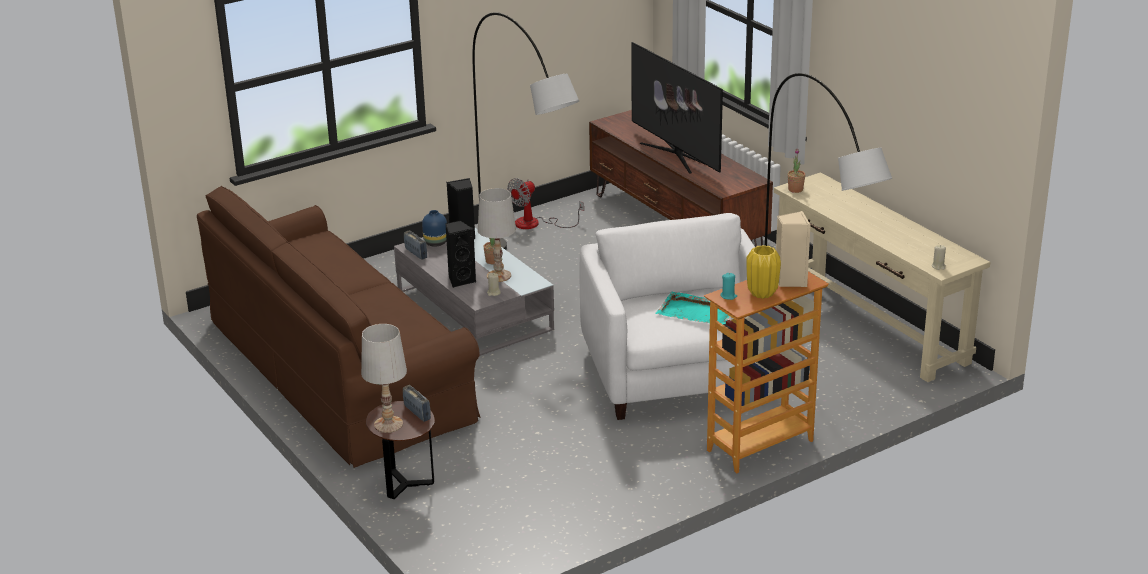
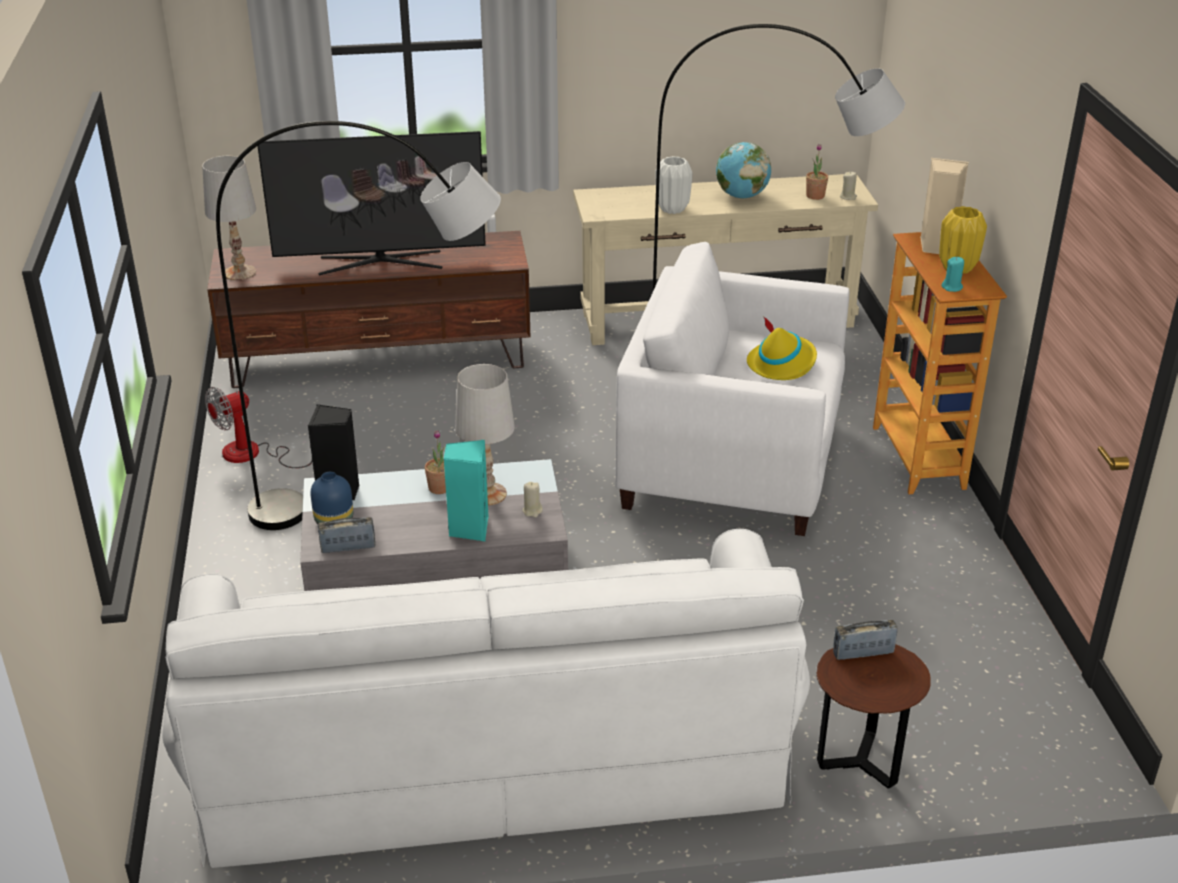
camera: 65 degrees left, 5 degrees up
brown sofa [197,186,481,468] -> white sofa [162,529,810,868]
white table lamp [361,324,407,433] -> white table lamp moved to [202,156,256,281]
black speaker [446,220,476,287] -> turquoise speaker [444,440,489,541]
fan [507,178,584,229] -> fan turned 75 degrees clockwise [205,387,312,468]
turquoise tray [655,292,730,324] -> yellow hat [747,316,817,380]
potted plant [787,148,805,193] -> potted plant moved to [806,144,828,200]
none -> white vase [656,156,693,214]
none -> globe [716,142,771,198]

